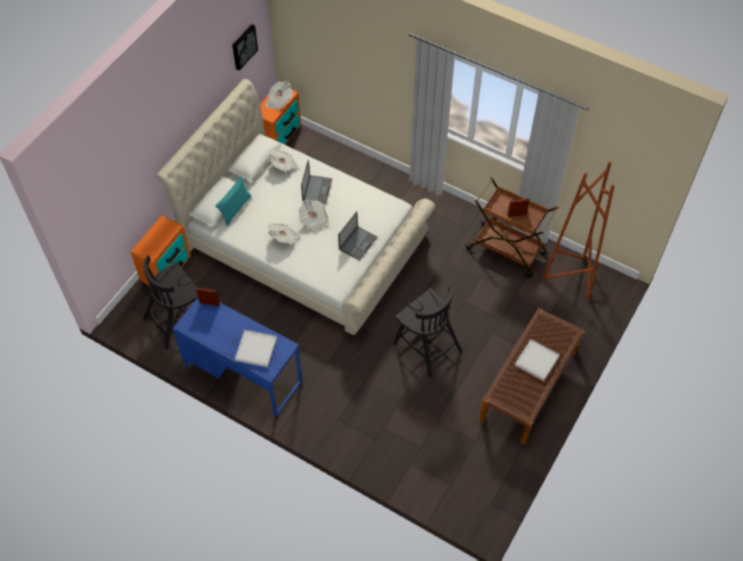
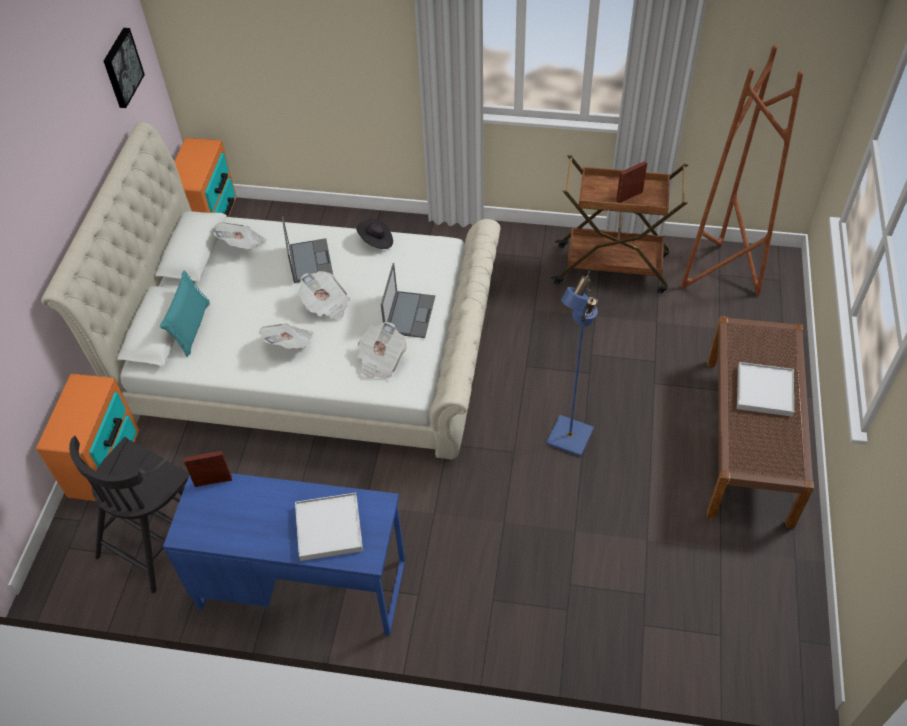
camera: 20 degrees left, 5 degrees down
newspaper [265,81,293,111] -> newspaper moved to [357,322,407,378]
black chair [393,285,462,378] -> blue floor lamp [546,269,598,457]
none -> black hat [356,219,393,249]

